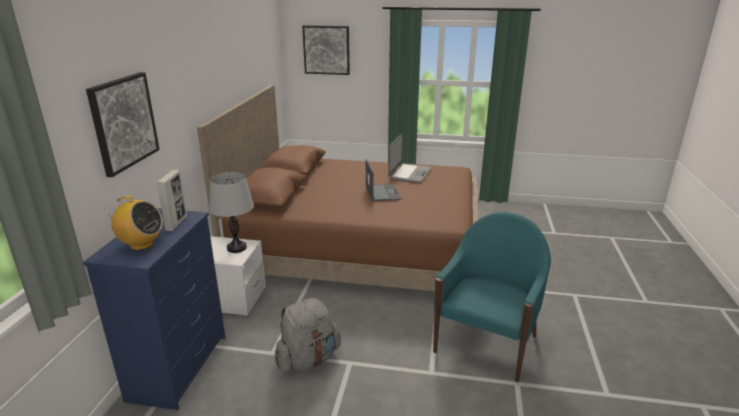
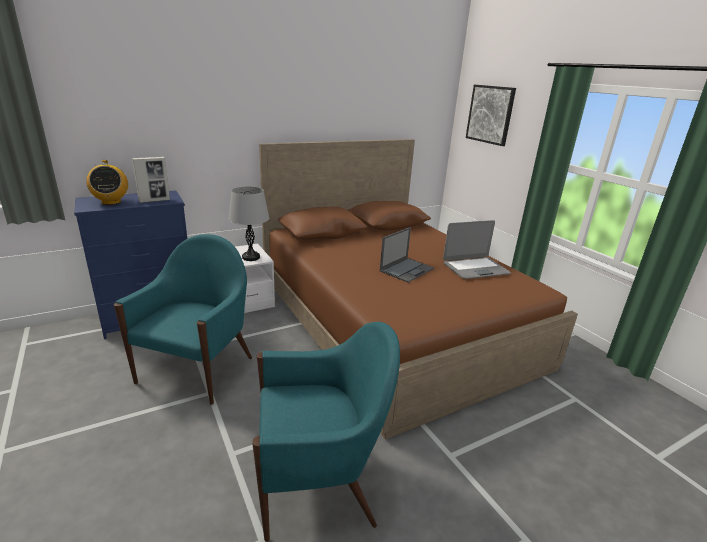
camera: 50 degrees right, 0 degrees up
picture [86,72,160,177] -> none
grey backpack [275,298,341,372] -> turquoise armchair [114,234,252,405]

